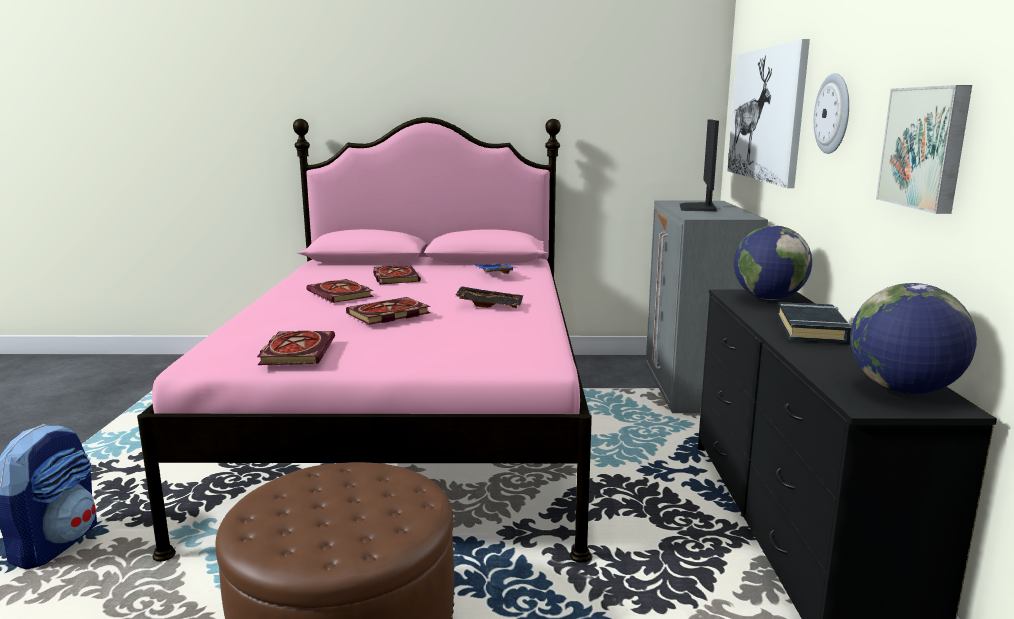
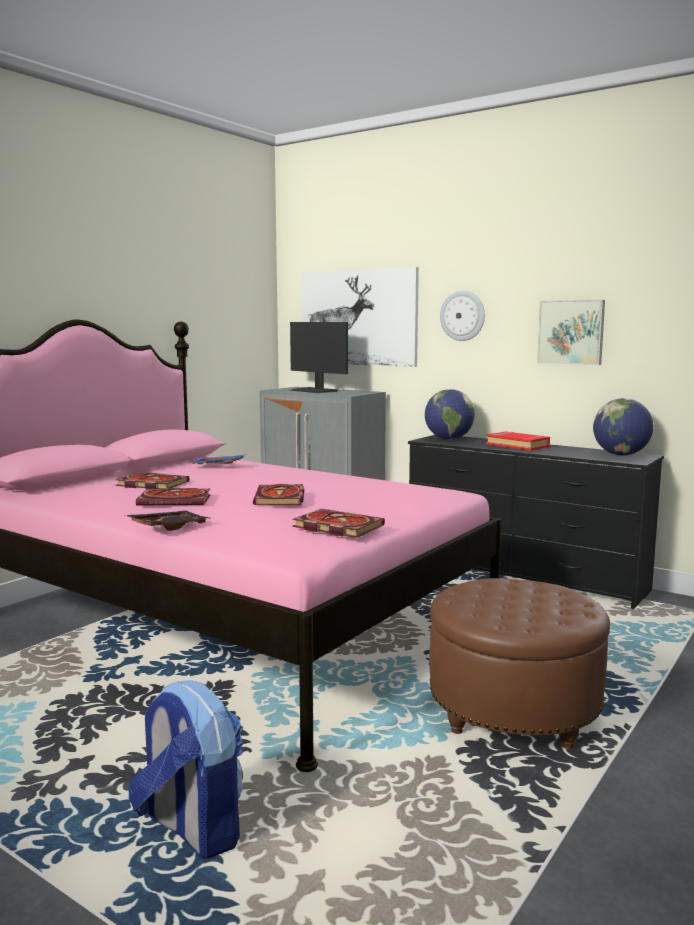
camera: 55 degrees left, 5 degrees down
black tray [455,286,523,308] -> black tray moved to [125,510,212,531]
black book [777,302,852,344] -> red book [486,431,550,451]

